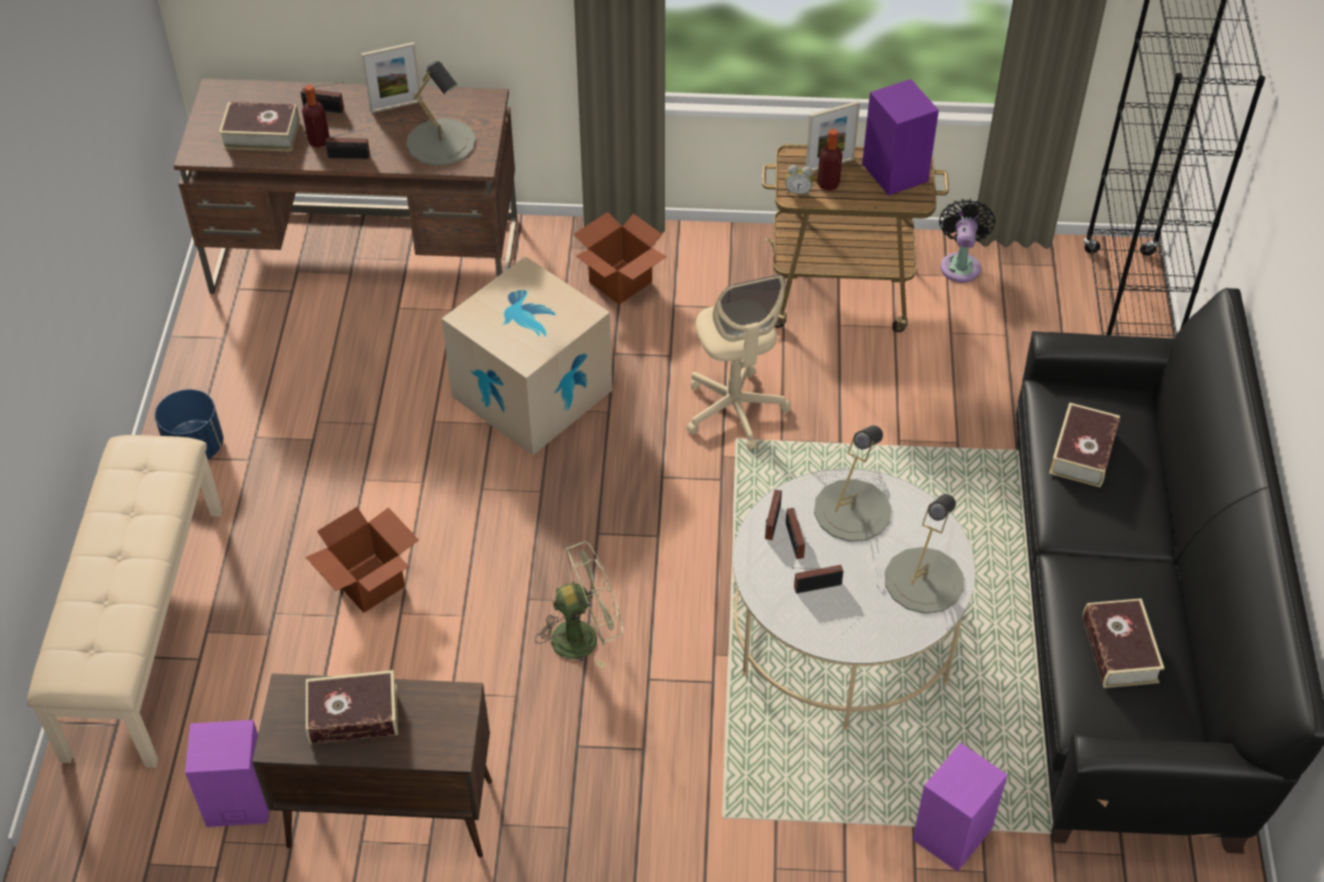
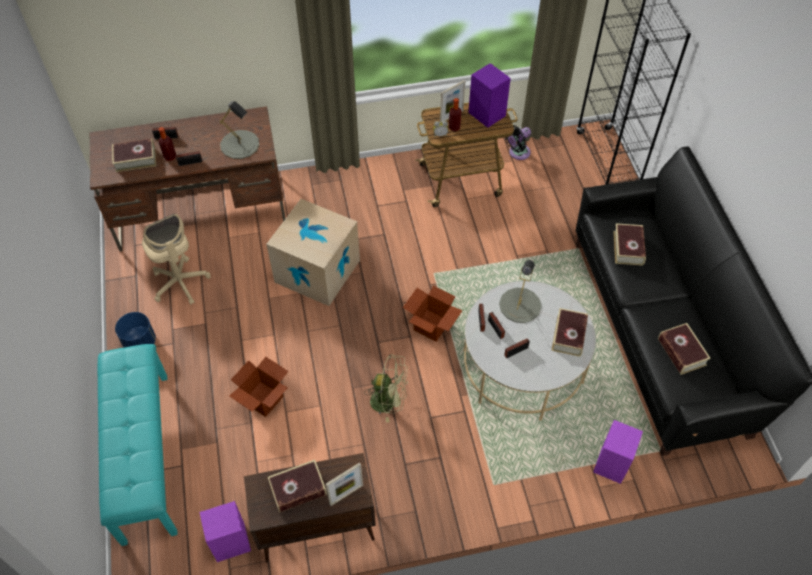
camera: 15 degrees left, 5 degrees up
beige bench [27,435,222,768] -> turquoise bench [97,344,178,546]
picture frame [361,42,421,113] -> picture frame moved to [326,462,363,506]
green fan [535,542,623,669] -> green fan turned 45 degrees clockwise [364,354,408,423]
cardboard box [574,212,667,305] -> cardboard box moved to [403,286,463,342]
beige office chair [687,275,791,451] -> beige office chair moved to [142,214,211,305]
grey table lamp [885,494,964,614] -> book [551,308,588,357]
black fan [939,199,995,283] -> black fan turned 120 degrees counterclockwise [505,125,531,160]

